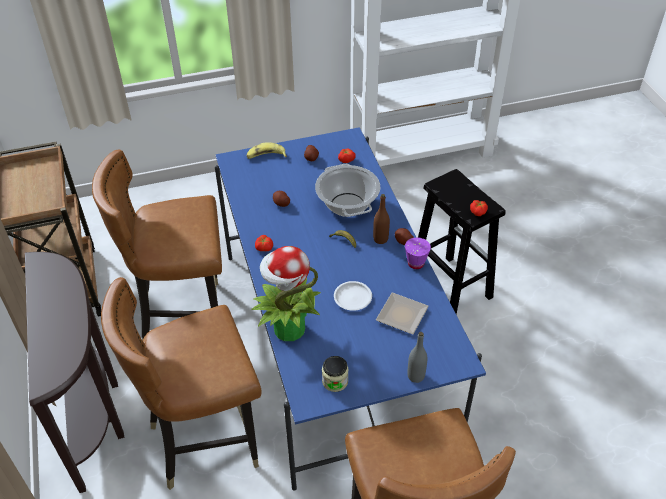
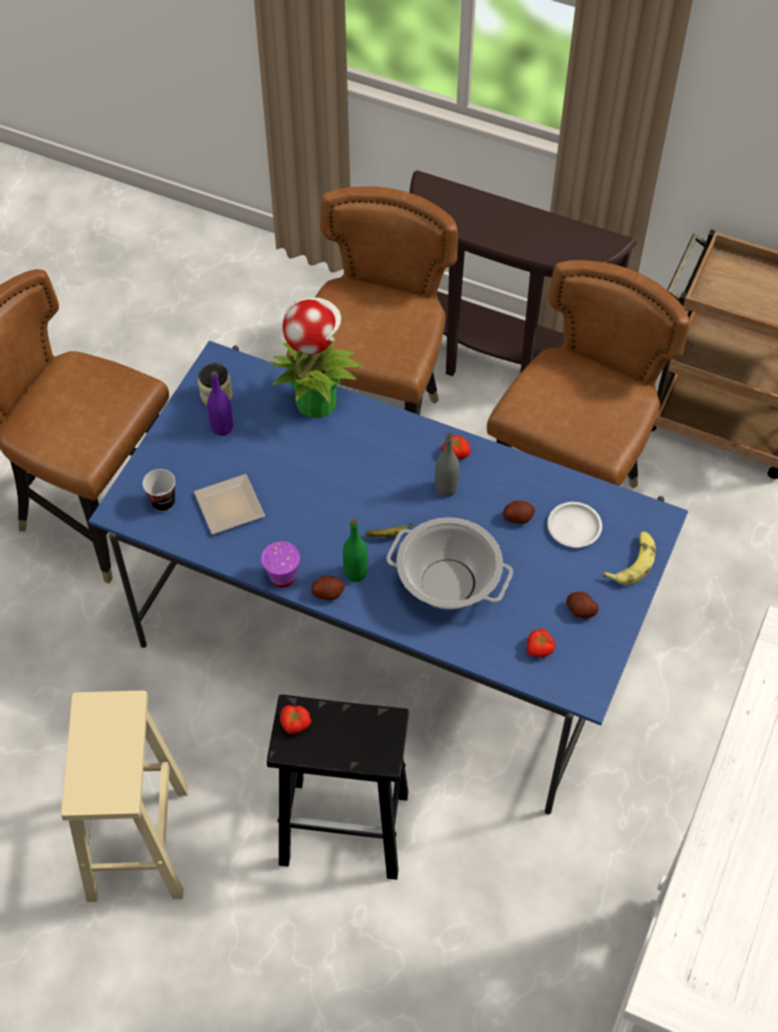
camera: 130 degrees right, 10 degrees up
white plate [334,281,372,311] -> white plate moved to [547,502,602,547]
brown bottle [373,194,390,244] -> green bottle [343,519,368,582]
grey bottle [407,332,428,383] -> grey bottle moved to [435,433,459,497]
none -> beige stool [61,691,188,902]
none -> cup [142,469,175,512]
none -> purple bottle [207,371,233,436]

